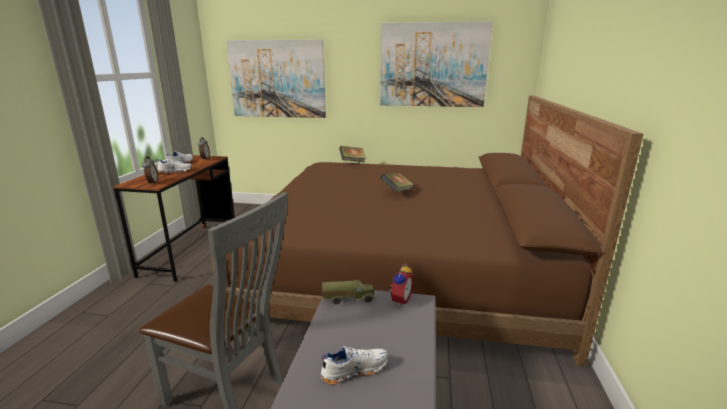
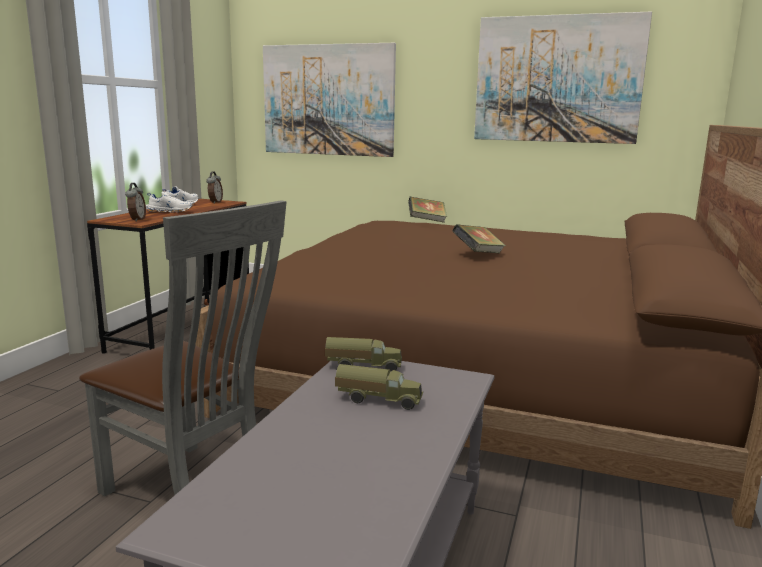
camera: 10 degrees right, 5 degrees down
white shoe [320,346,388,385] -> none
alarm clock [390,263,414,306] -> none
none -> toy truck [335,364,423,410]

